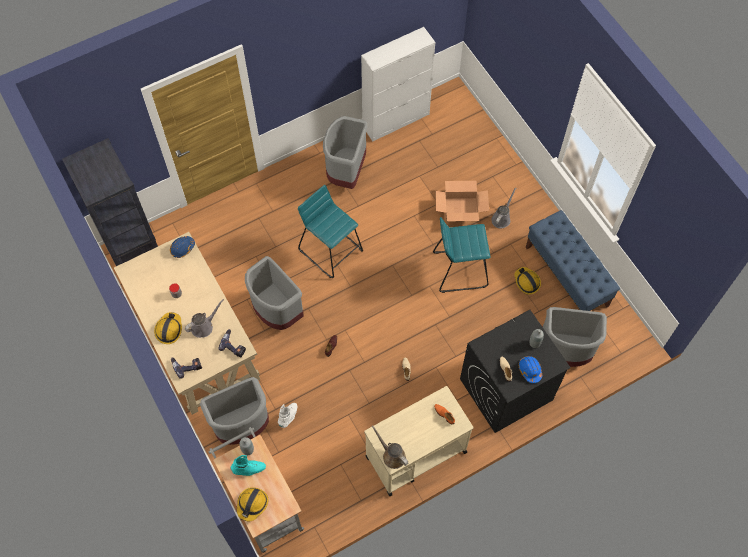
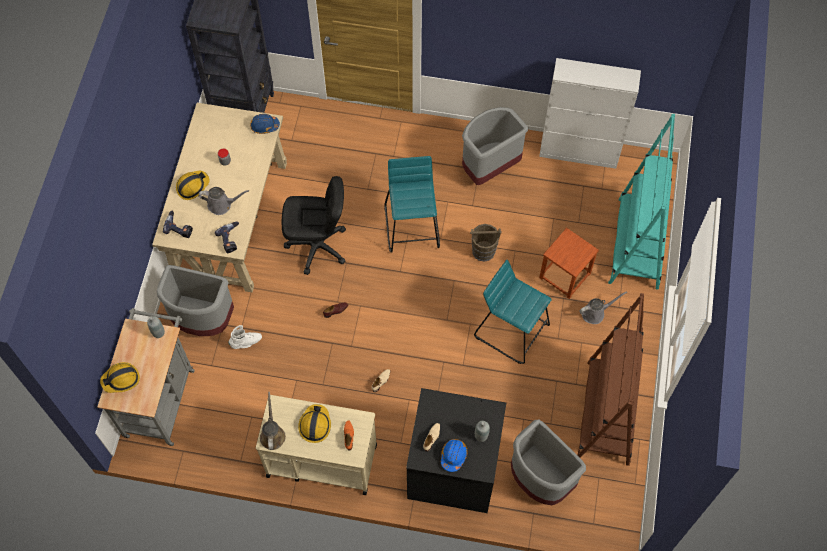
camera: 40 degrees right, 0 degrees up
turquoise boot [231,455,266,476] -> none
grey trash can [245,256,304,330] -> black office chair [282,176,346,275]
cardboard box [435,181,489,221] -> brown stool [539,228,599,299]
hard hat [515,267,541,295] -> hard hat moved to [298,404,331,443]
blue bench [526,210,620,311] -> brown bookcase [577,293,644,466]
none -> brown bucket [470,224,502,262]
none -> turquoise bookcase [608,114,675,290]

